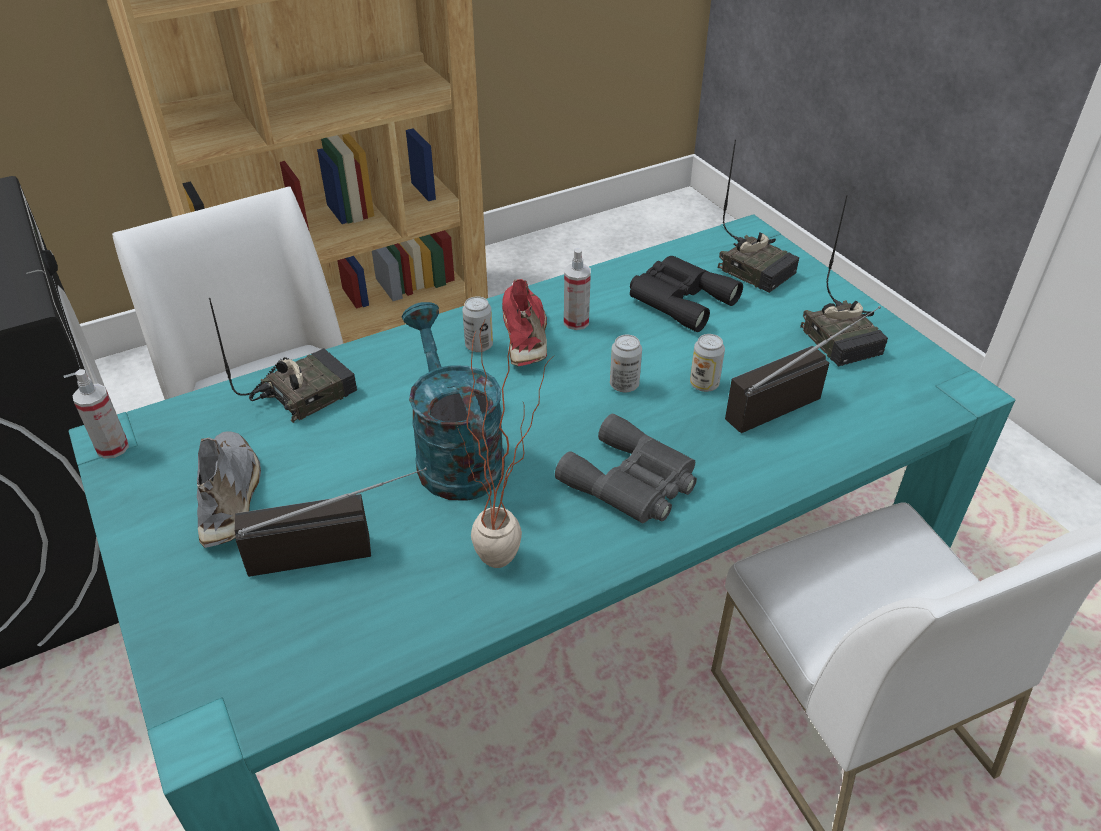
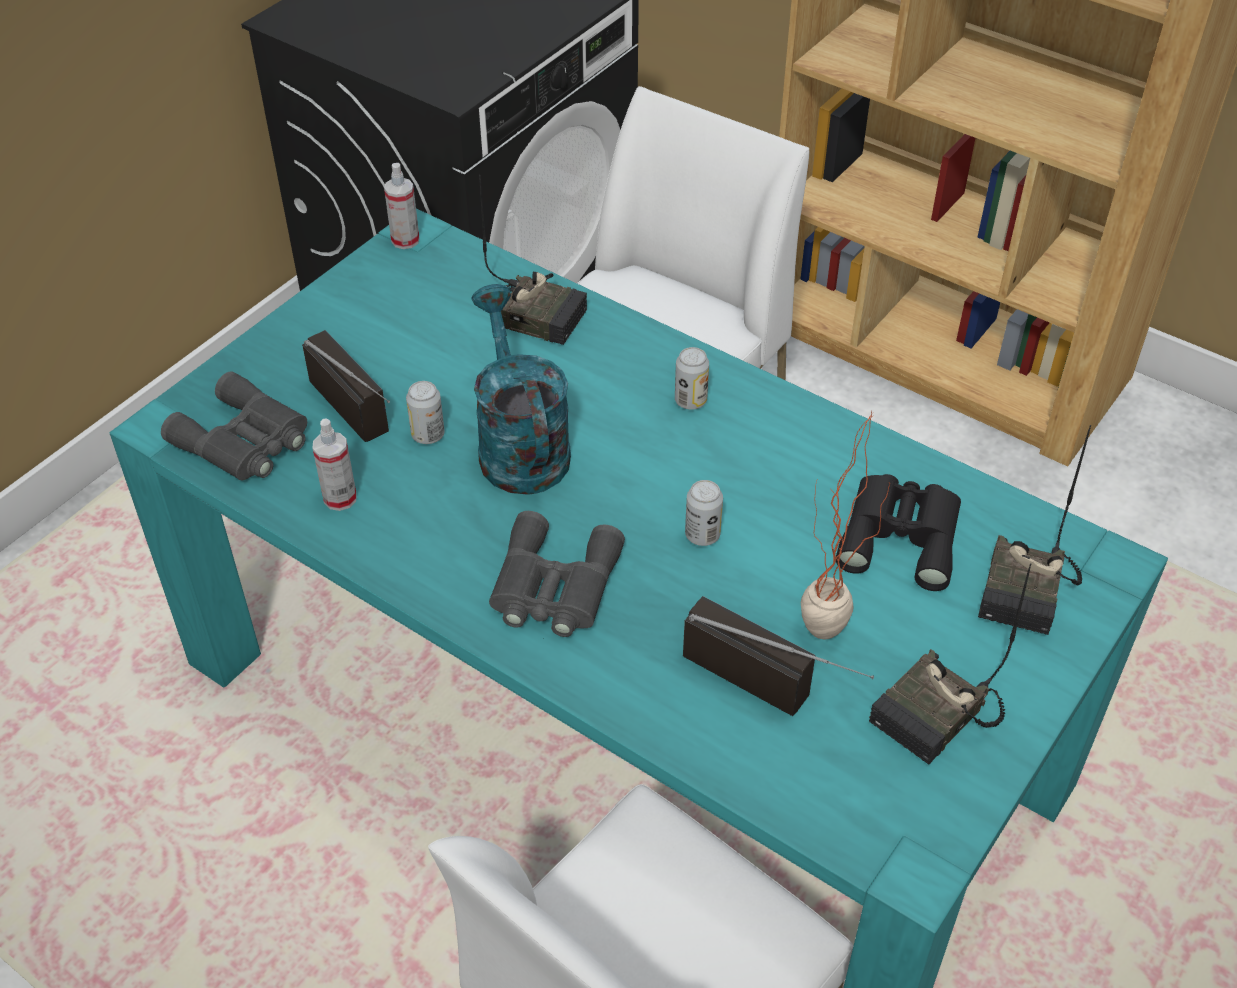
camera: 65 degrees right, 5 degrees up
grey shoe [197,431,261,548] -> none
turquoise watering can [402,302,505,501] -> turquoise watering can turned 60 degrees counterclockwise [471,284,571,495]
potted plant [457,315,554,568] -> potted plant moved to [801,411,890,639]
red shoe [502,279,547,366] -> none
spray bottle [564,248,591,330] -> spray bottle moved to [313,418,357,511]
can [690,334,725,392] -> can moved to [406,381,444,444]
none -> grey binoculars [161,372,307,481]

